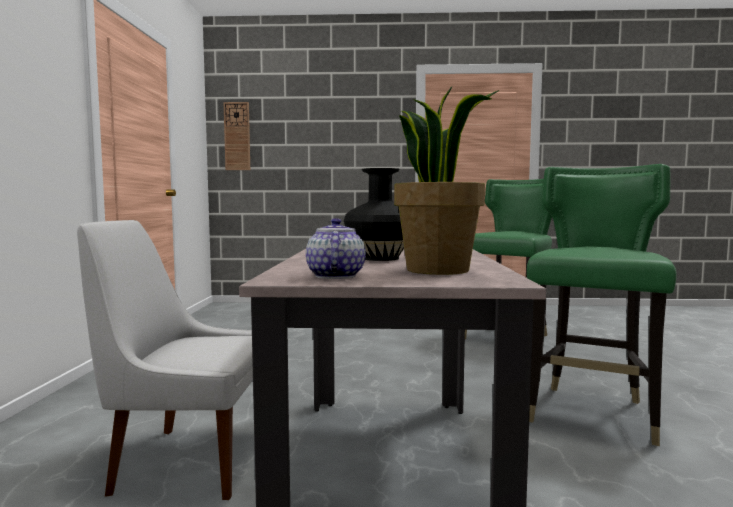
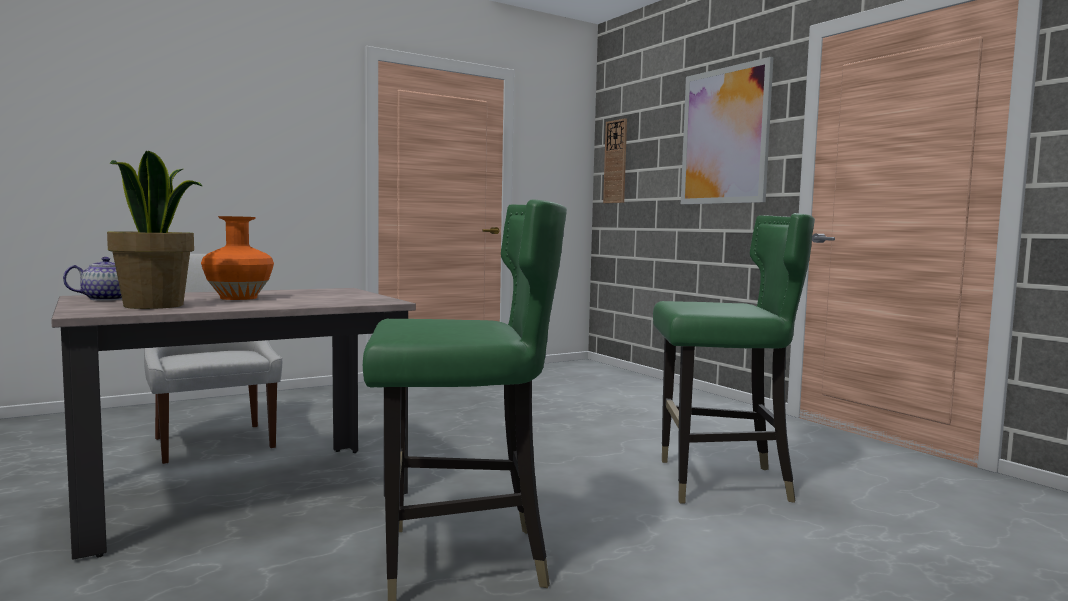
camera: 55 degrees right, 0 degrees up
black vase [344,168,404,261] -> orange vase [201,216,274,300]
none -> picture [681,57,773,204]

